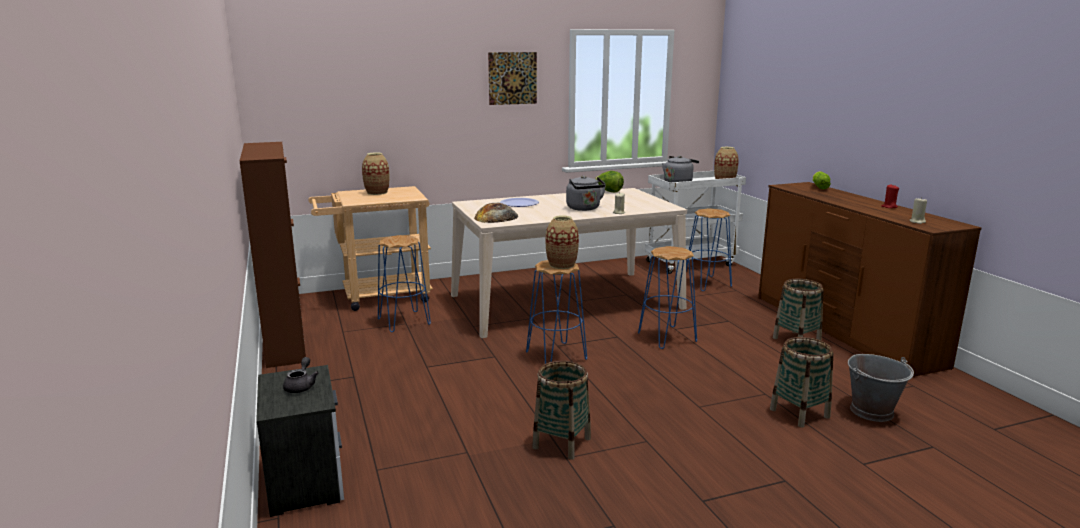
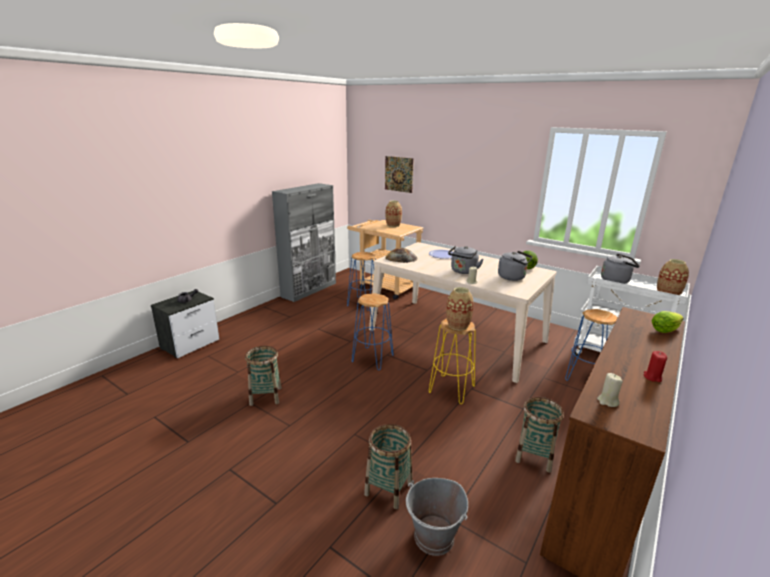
camera: 55 degrees right, 5 degrees up
brown cabinet [240,142,306,368] -> grey cabinet [272,183,336,302]
picture [488,52,537,105] -> picture moved to [385,156,414,193]
vase [546,215,579,269] -> vase moved to [446,287,474,330]
blue stool [638,246,697,349] -> yellow stool [429,318,476,404]
none -> grey kettle [498,251,533,281]

